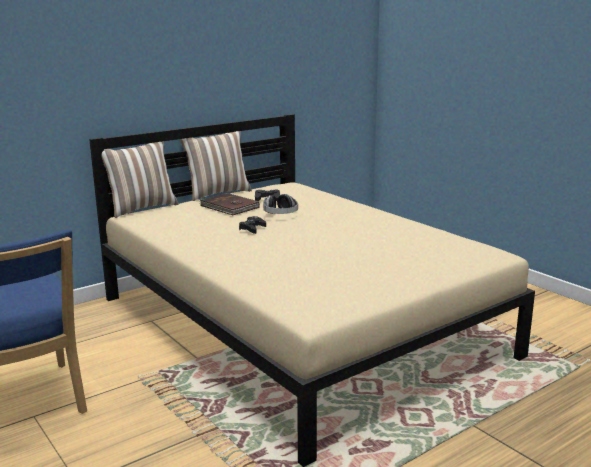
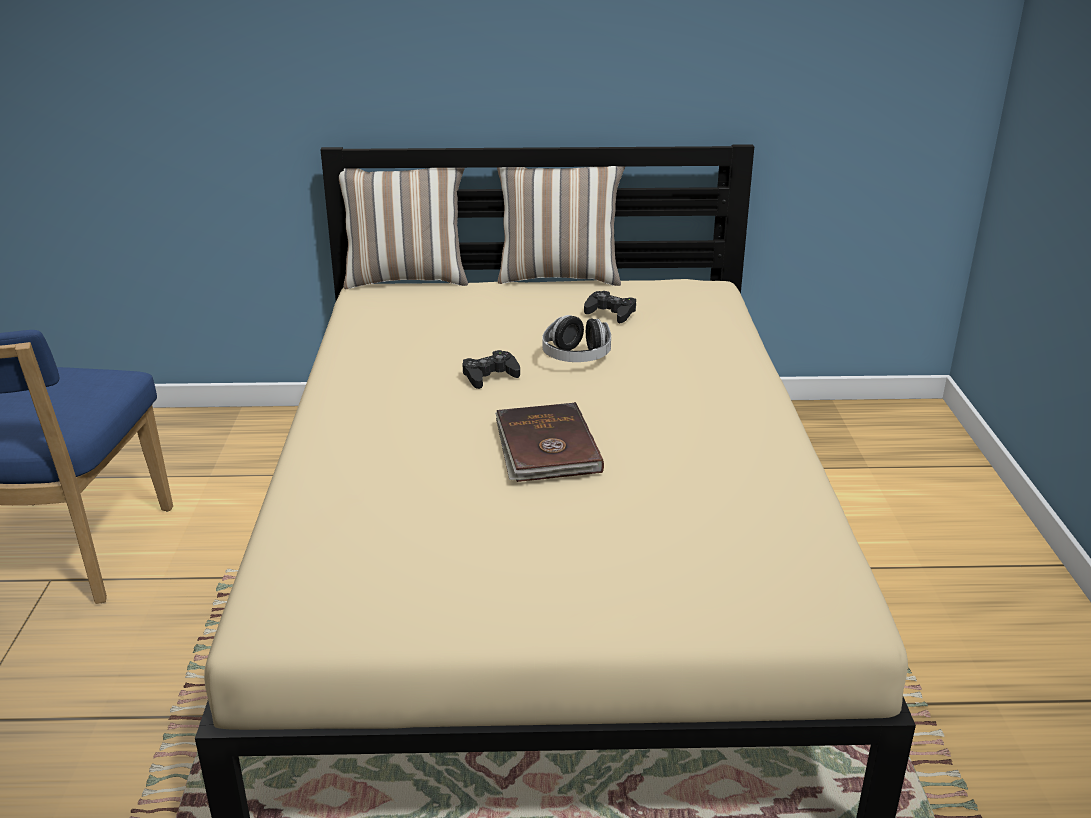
camera: 35 degrees right, 10 degrees up
brown book [200,193,260,215] -> brown book moved to [495,402,604,482]

